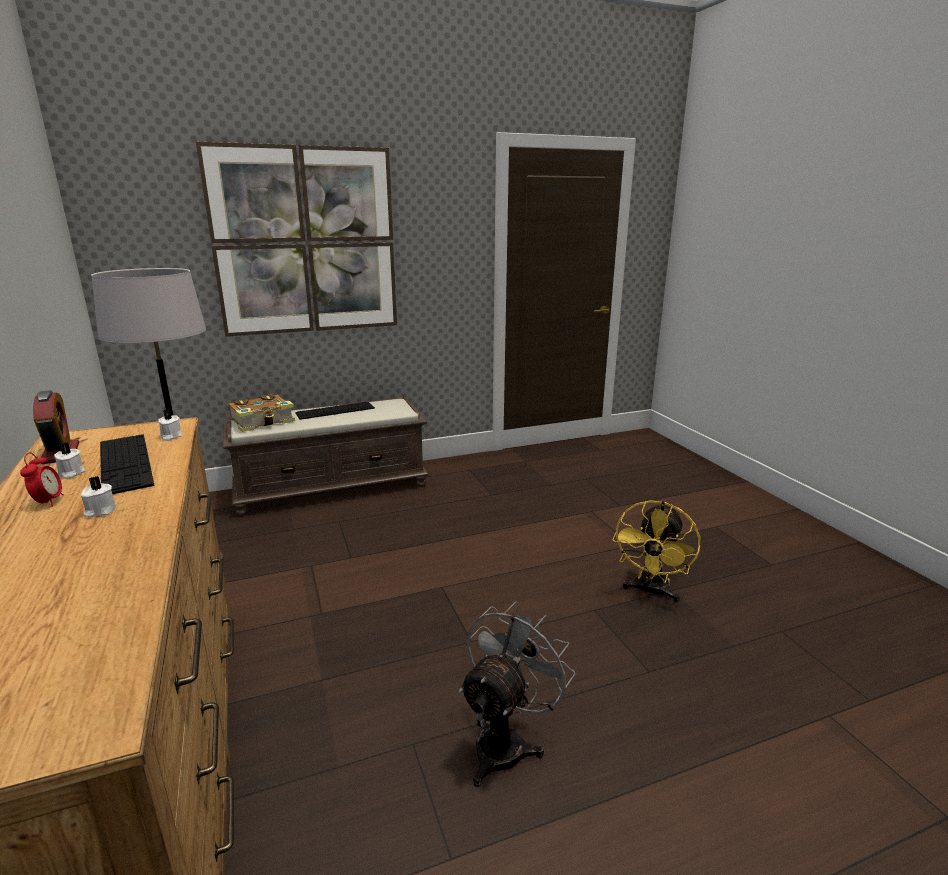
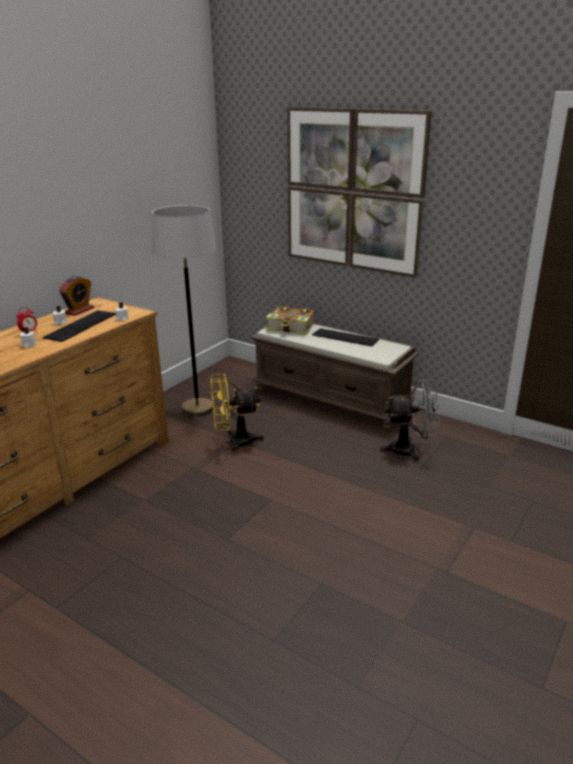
camera: 55 degrees right, 5 degrees up
grey fan [459,601,575,787] -> grey fan moved to [380,379,441,461]
yellow fan [612,500,700,603] -> yellow fan moved to [211,374,264,453]

